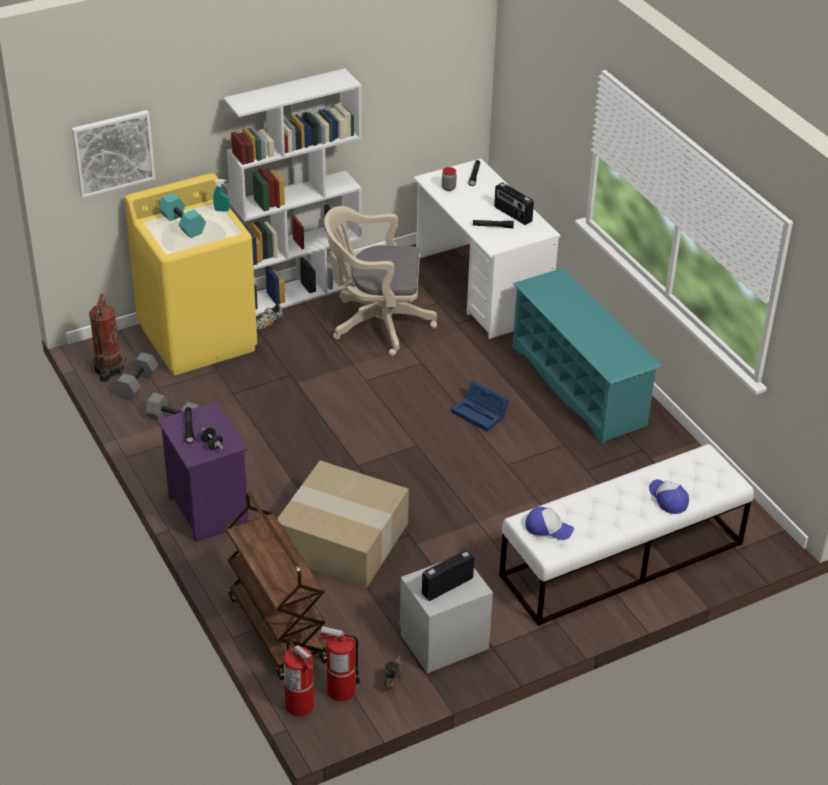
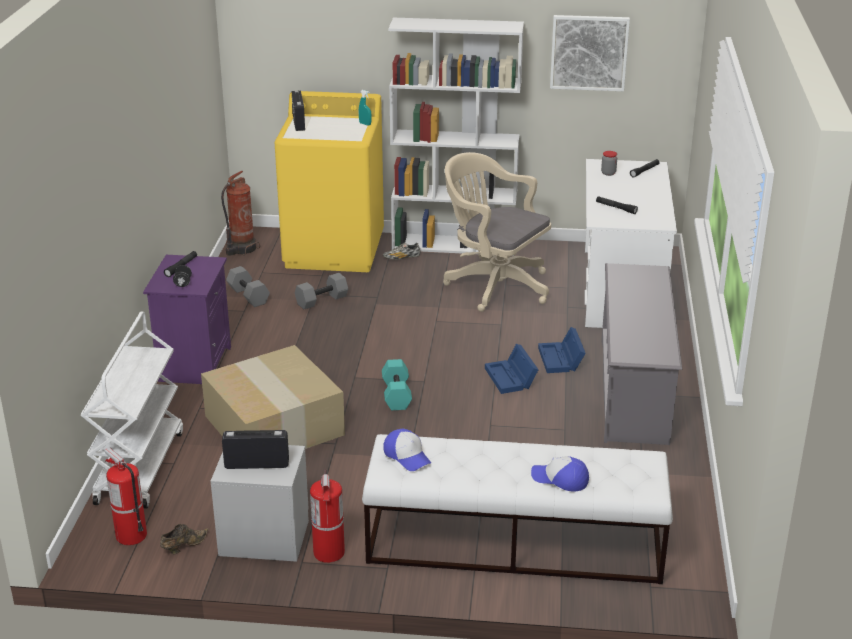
camera: 35 degrees right, 10 degrees down
picture [72,110,155,198] -> picture moved to [550,15,630,91]
grey dumbbell [114,352,159,401] -> grey dumbbell moved to [295,273,348,309]
turquoise dumbbell [158,193,206,238] -> turquoise dumbbell moved to [382,359,412,410]
brown cart [225,492,327,680] -> white cart [81,312,183,509]
fire extinguisher [283,641,314,717] -> fire extinguisher moved to [310,469,345,563]
radio [494,182,534,225] -> radio moved to [292,91,305,131]
turquoise shoe rack [513,268,663,444] -> grey shoe rack [601,263,683,445]
cap [649,479,689,514] -> cap turned 75 degrees counterclockwise [531,456,589,492]
none -> blue storage box [538,327,586,373]

